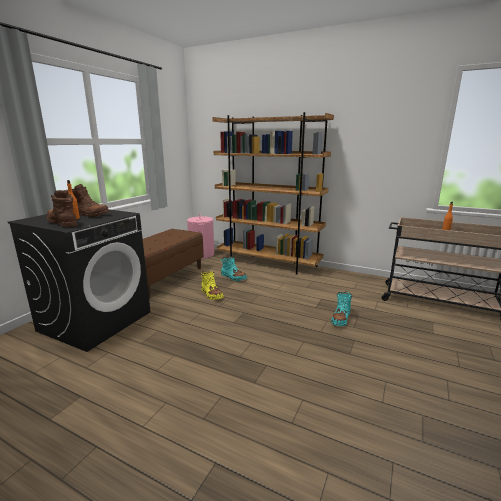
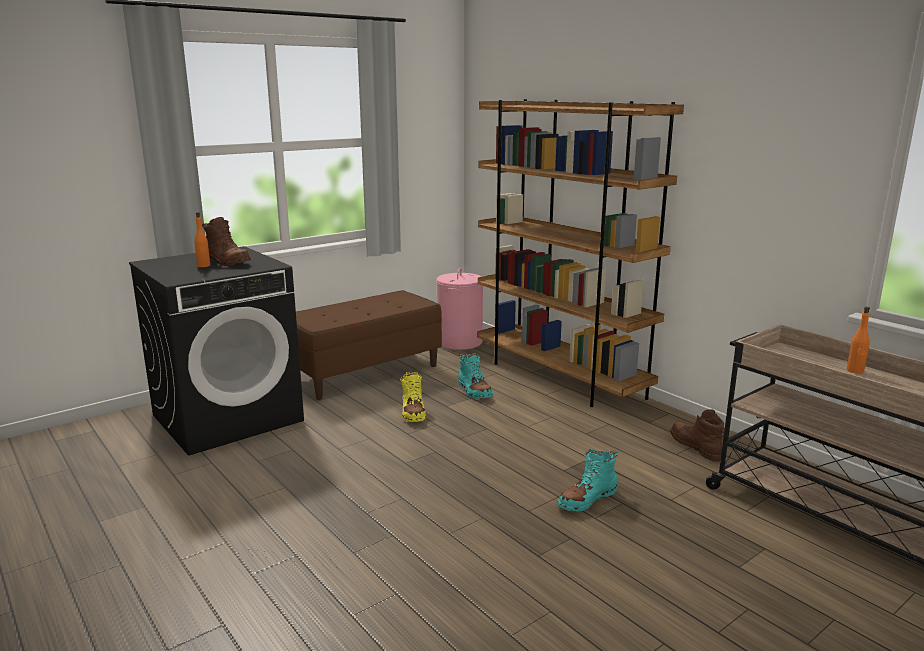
camera: 25 degrees right, 0 degrees up
brown boot [47,190,78,227] -> brown boot moved to [670,409,725,461]

